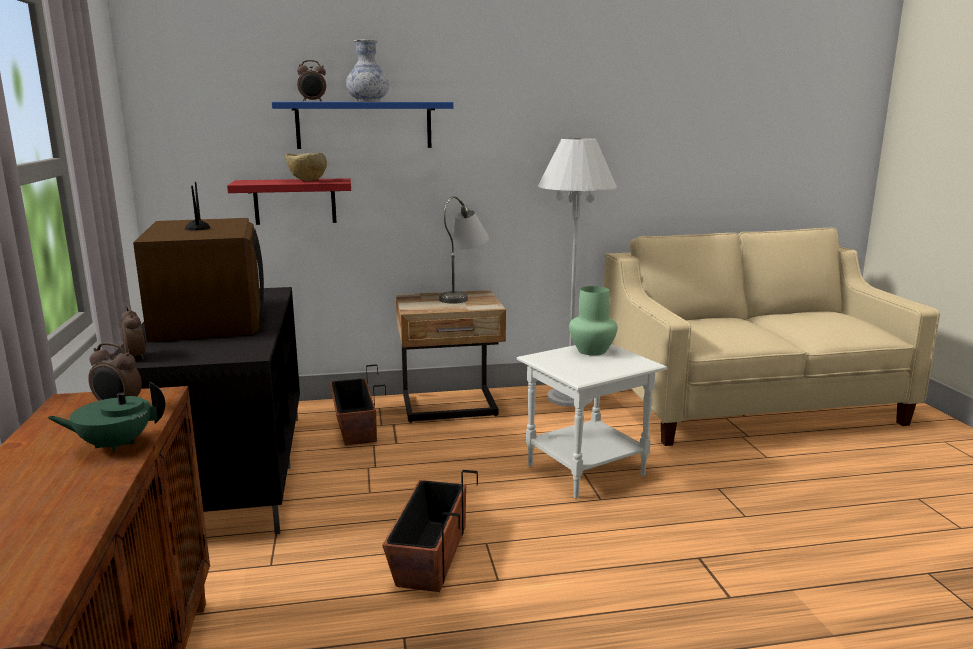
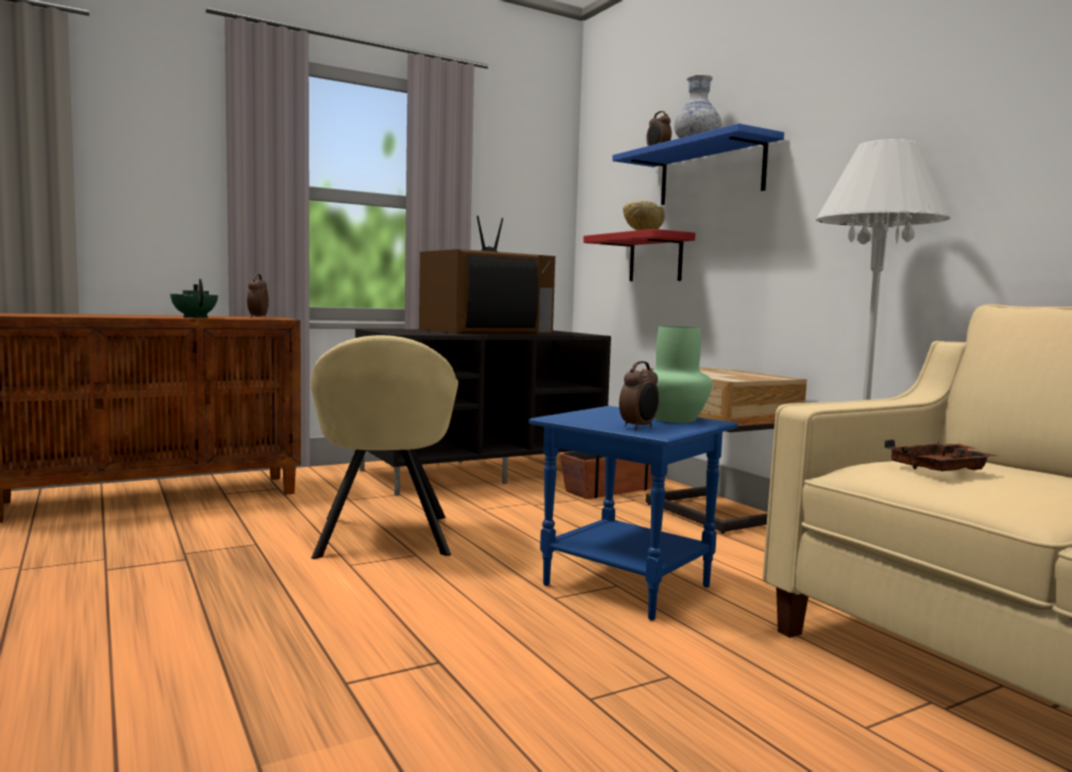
camera: 70 degrees right, 10 degrees down
alarm clock [121,306,146,359] -> alarm clock moved to [619,361,659,430]
planter [382,470,478,592] -> beige armchair [310,335,458,559]
grey table lamp [439,196,489,304] -> none
white side table [517,344,667,499] -> blue side table [529,406,738,621]
none -> brown tray [885,439,999,471]

